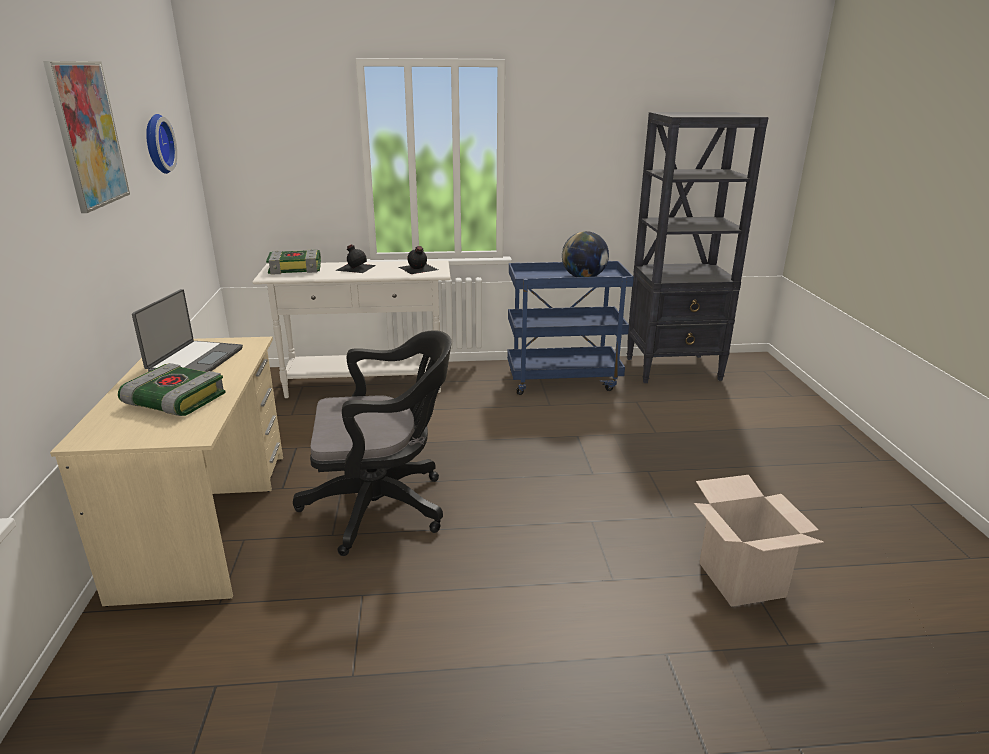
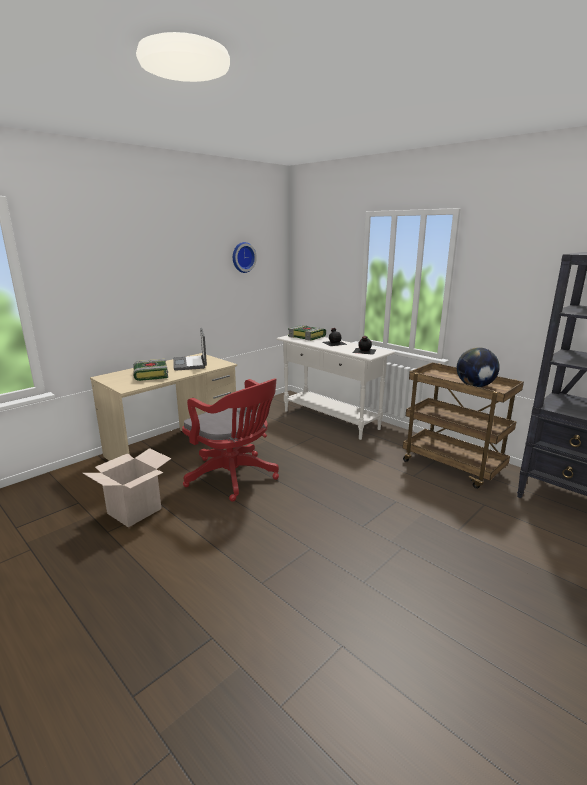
camera: 50 degrees right, 5 degrees down
picture [43,61,130,213] -> none
laptop [132,289,243,372] -> laptop turned 105 degrees clockwise [173,328,207,371]
black office chair [293,330,452,556] -> red office chair [182,378,279,502]
blue cart [507,261,634,395] -> brown cart [403,362,524,489]
cardboard box [694,475,824,607] -> cardboard box moved to [83,448,172,527]

